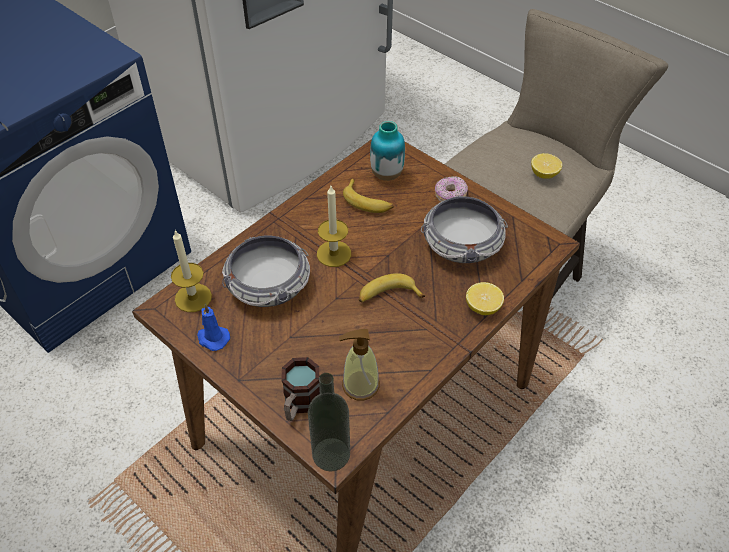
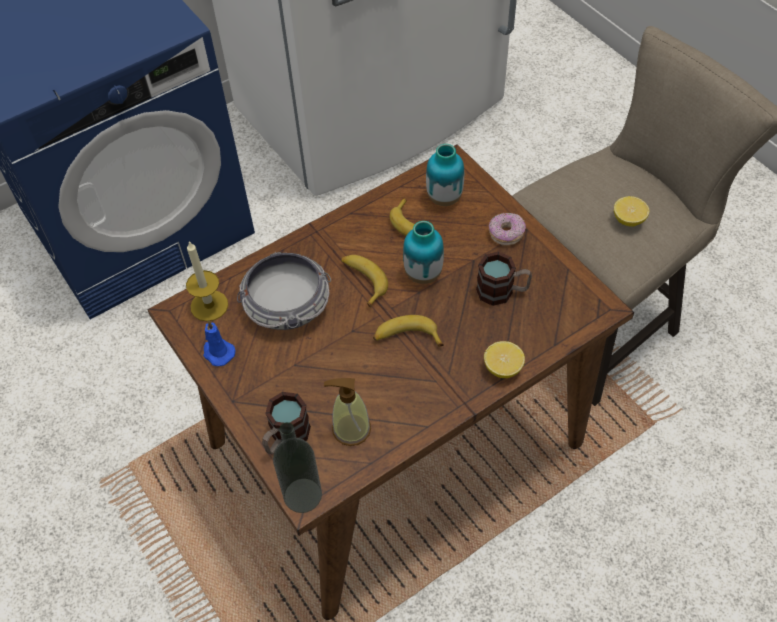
camera: 15 degrees right, 5 degrees up
candle [317,186,351,267] -> banana [341,255,388,308]
bowl [421,195,508,263] -> mug [476,252,532,306]
none -> vase [403,221,444,284]

